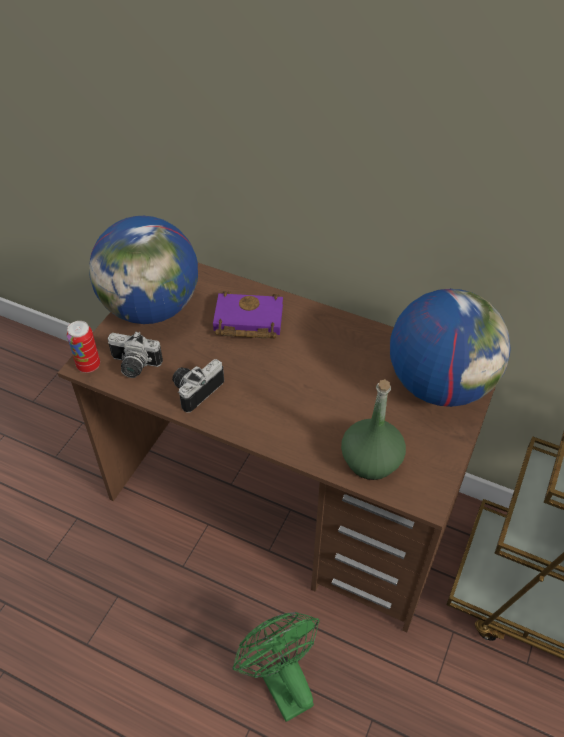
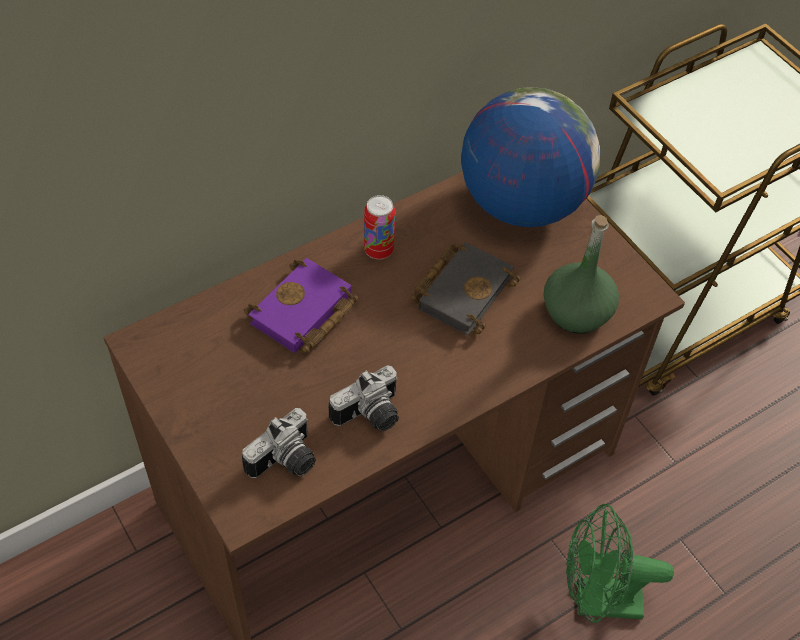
camera: 60 degrees left, 5 degrees up
can [67,321,100,373] -> can moved to [364,195,395,259]
globe [89,216,198,324] -> none
camera [172,359,224,412] -> camera turned 105 degrees counterclockwise [328,365,399,431]
none -> black book [411,242,520,335]

